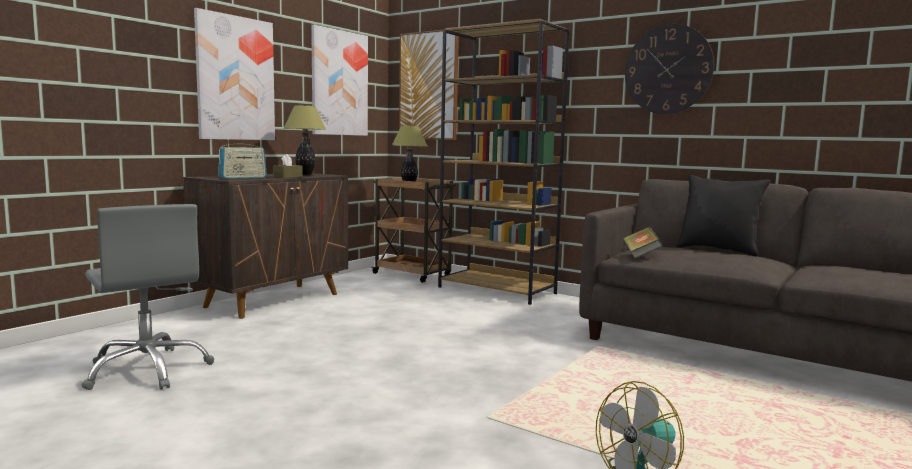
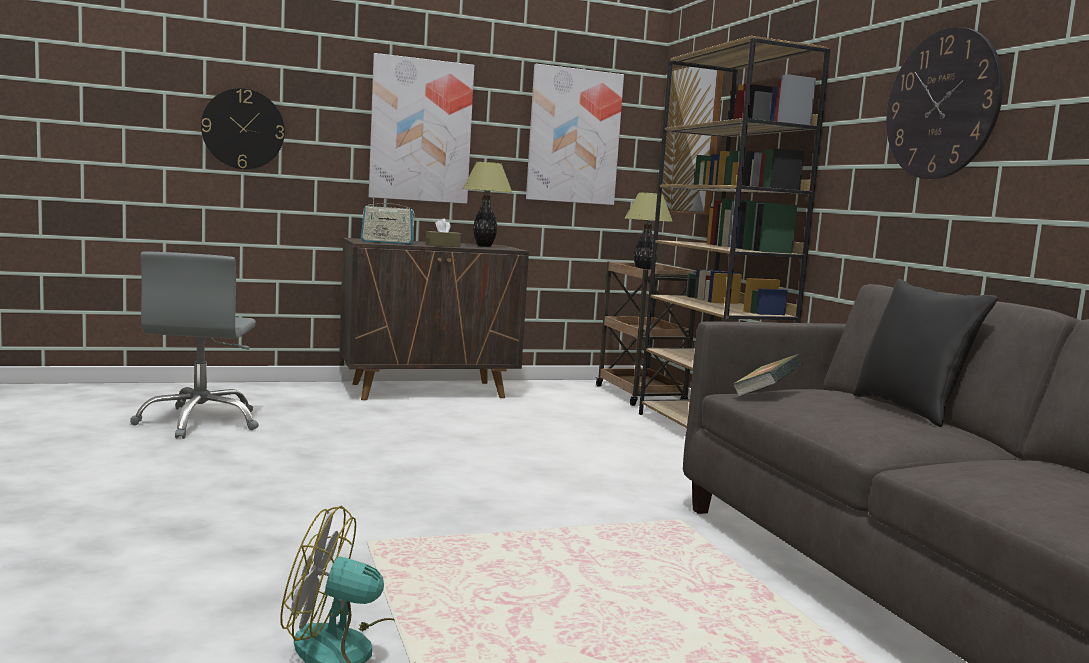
camera: 35 degrees right, 0 degrees up
none -> wall clock [201,88,285,169]

